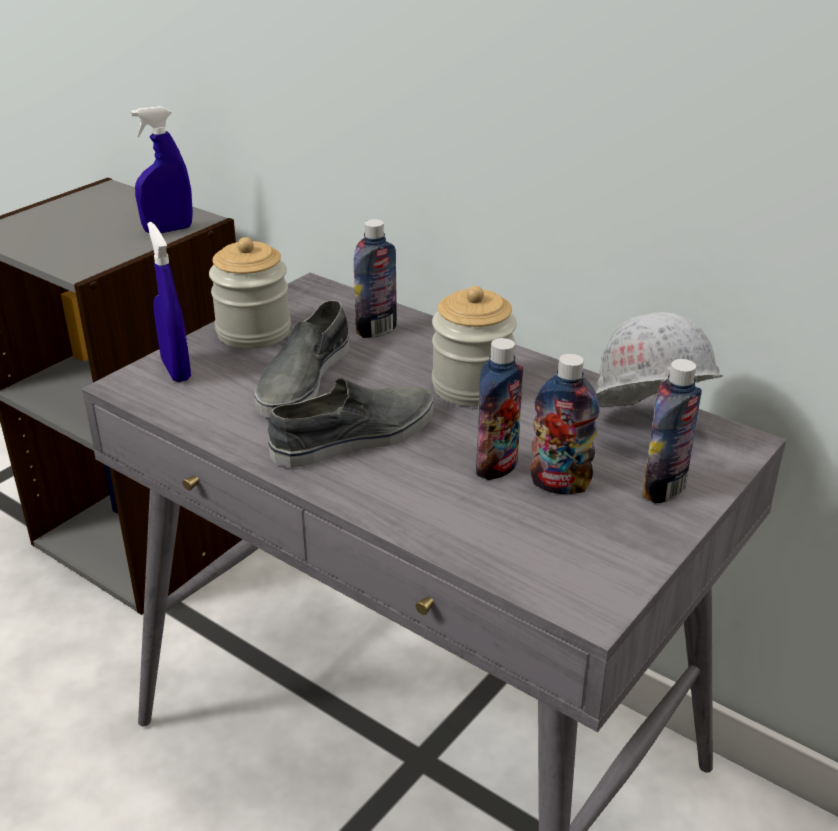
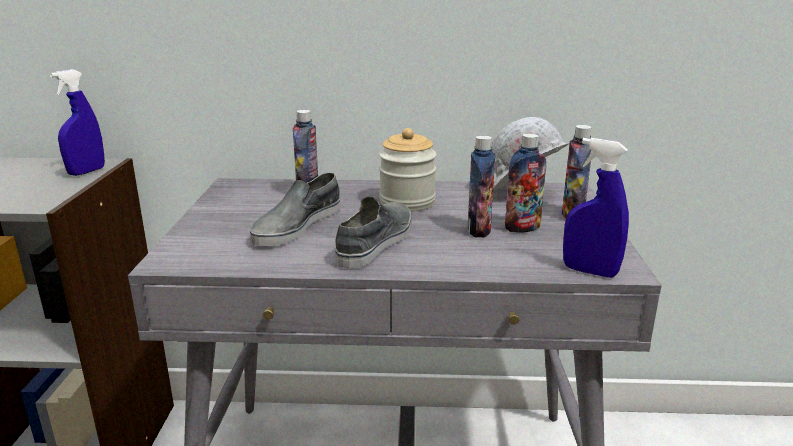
camera: 35 degrees left, 10 degrees down
blue spray bottle [147,222,191,382] -> blue spray bottle moved to [563,138,629,278]
jar [209,237,291,349] -> none
grey shoe [254,300,349,418] -> grey shoe turned 45 degrees clockwise [250,172,340,246]

